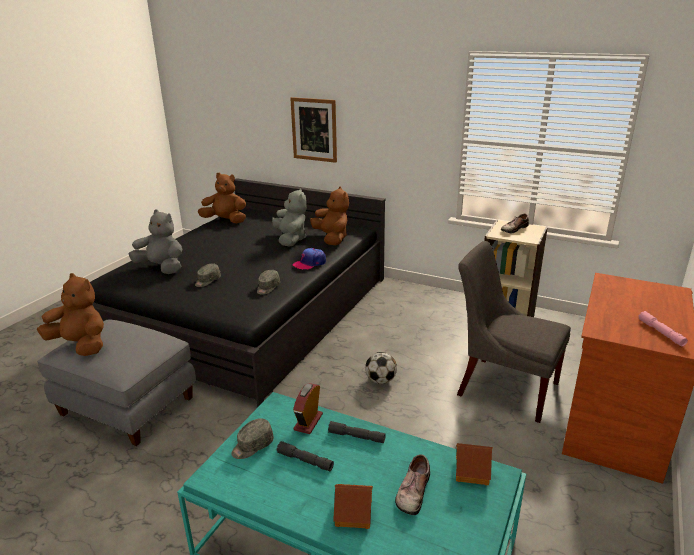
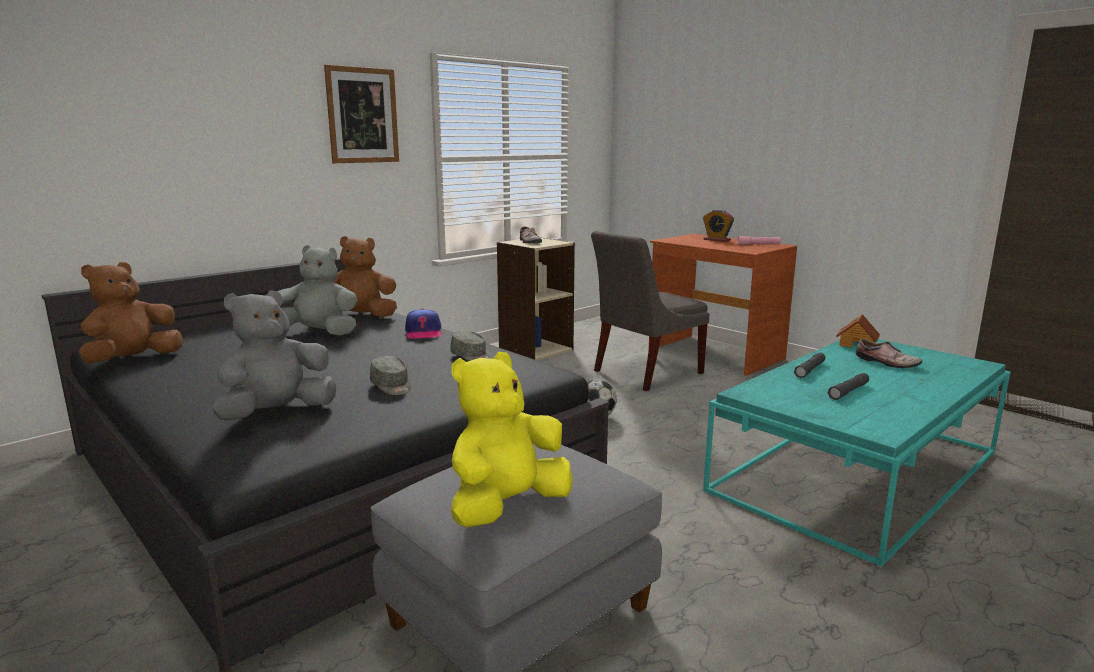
camera: 70 degrees left, 10 degrees down
brown plush toy [37,273,104,356] -> yellow plush toy [451,352,573,528]
grey cap [231,418,274,459] -> none
picture [290,97,337,163] -> picture moved to [324,65,399,163]
alarm clock [293,383,323,434] -> alarm clock moved to [703,209,734,242]
toy house [333,484,373,529] -> none

